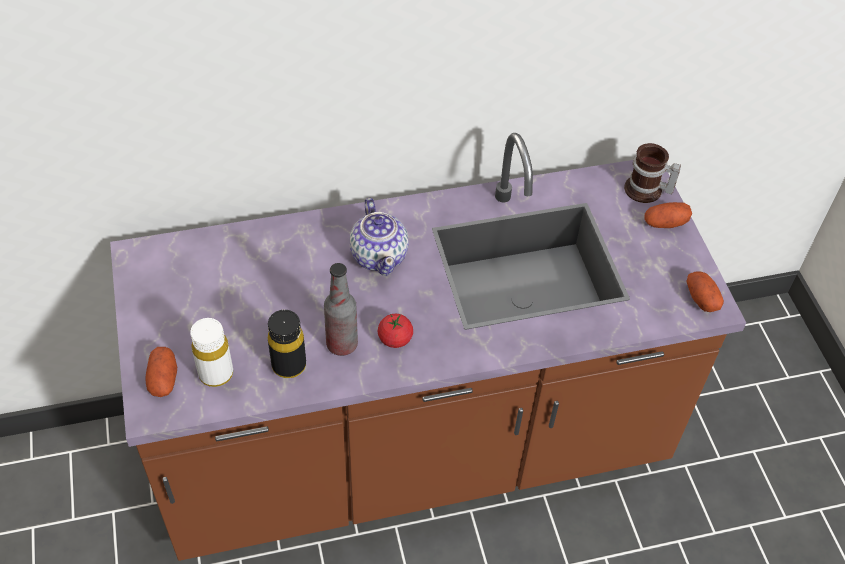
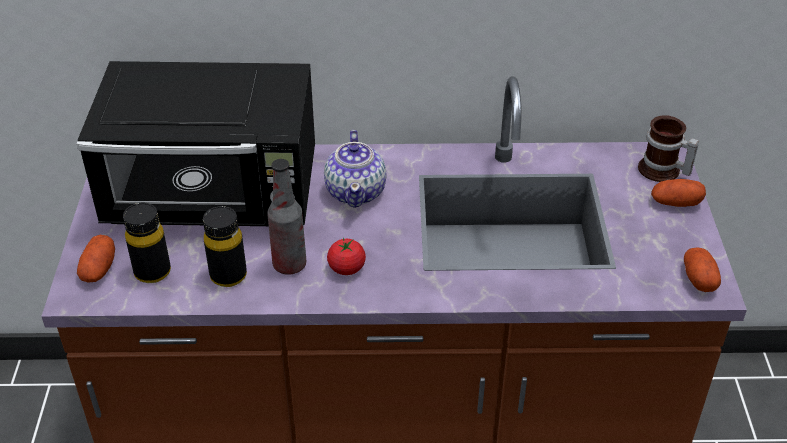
camera: 15 degrees right, 10 degrees down
white bottle [190,318,233,387] -> black bottle [123,203,171,283]
none -> black microwave [77,61,315,226]

